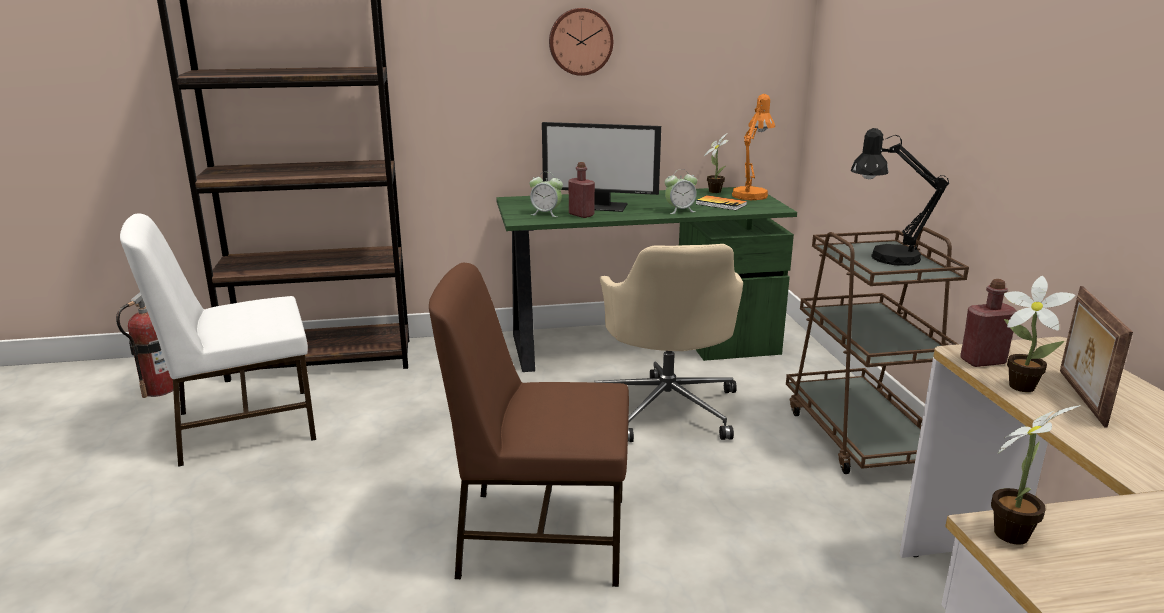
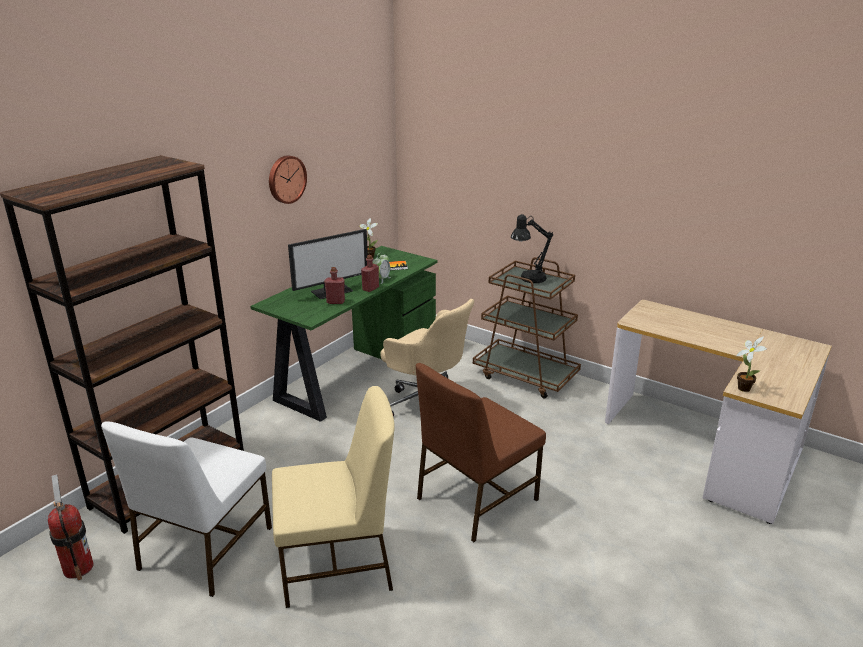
camera: 45 degrees left, 5 degrees up
alarm clock [530,172,563,217] -> none
orange table lamp [732,94,775,200] -> none
red bottle [960,279,1017,367] -> red bottle moved to [361,255,379,292]
potted plant [1004,276,1076,392] -> none
picture frame [1060,286,1133,428] -> none
none -> beige chair [272,386,395,608]

